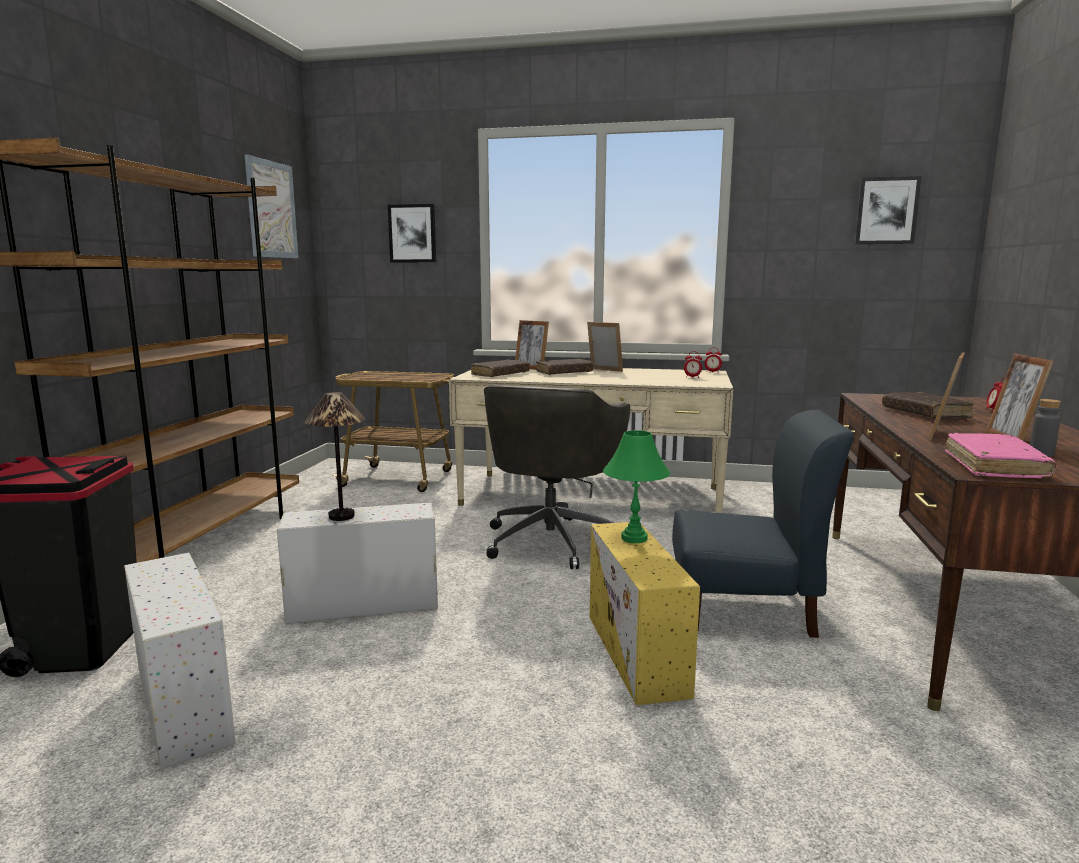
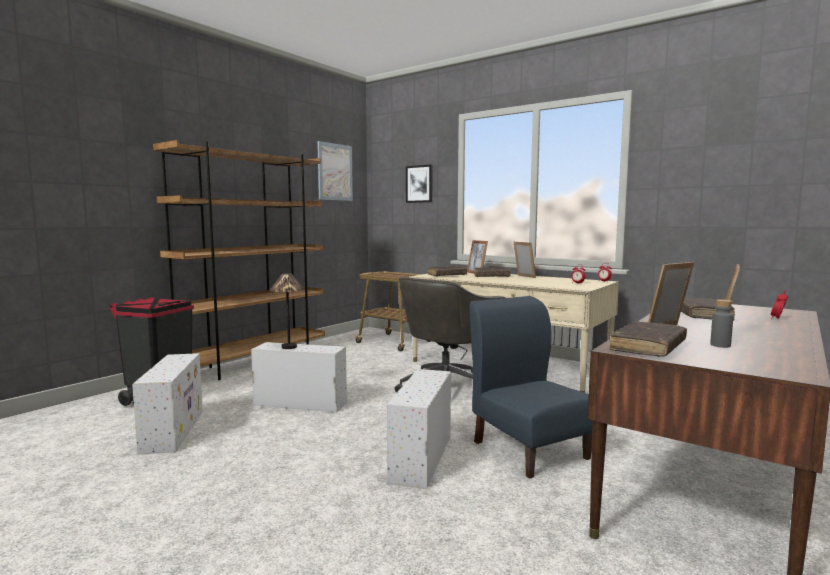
camera: 25 degrees right, 5 degrees down
yellow storage box [590,522,700,705] -> white storage box [387,369,451,489]
green table lamp [603,430,670,543] -> none
blue chair [672,409,854,638] -> blue chair turned 150 degrees counterclockwise [469,296,592,479]
picture [854,176,922,244] -> none
pink book [945,433,1057,479] -> brown book [610,321,687,357]

